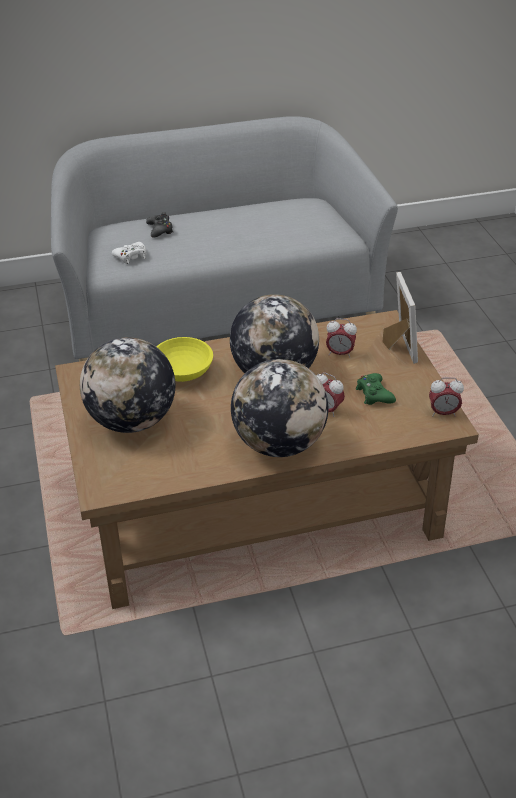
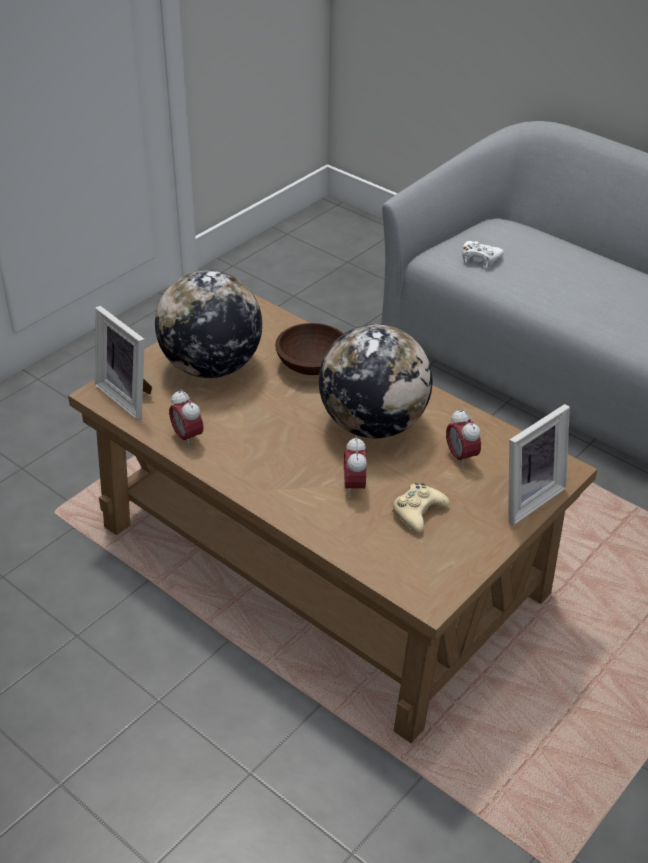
camera: 55 degrees right, 0 degrees up
black game controller [146,212,173,238] -> none
yellow bowl [156,337,213,382] -> brown bowl [275,323,343,375]
globe [231,359,328,457] -> none
green game controller [356,373,396,405] -> beige game controller [392,483,450,533]
alarm clock [429,377,464,417] -> alarm clock moved to [169,390,203,447]
none -> picture frame [95,306,152,420]

